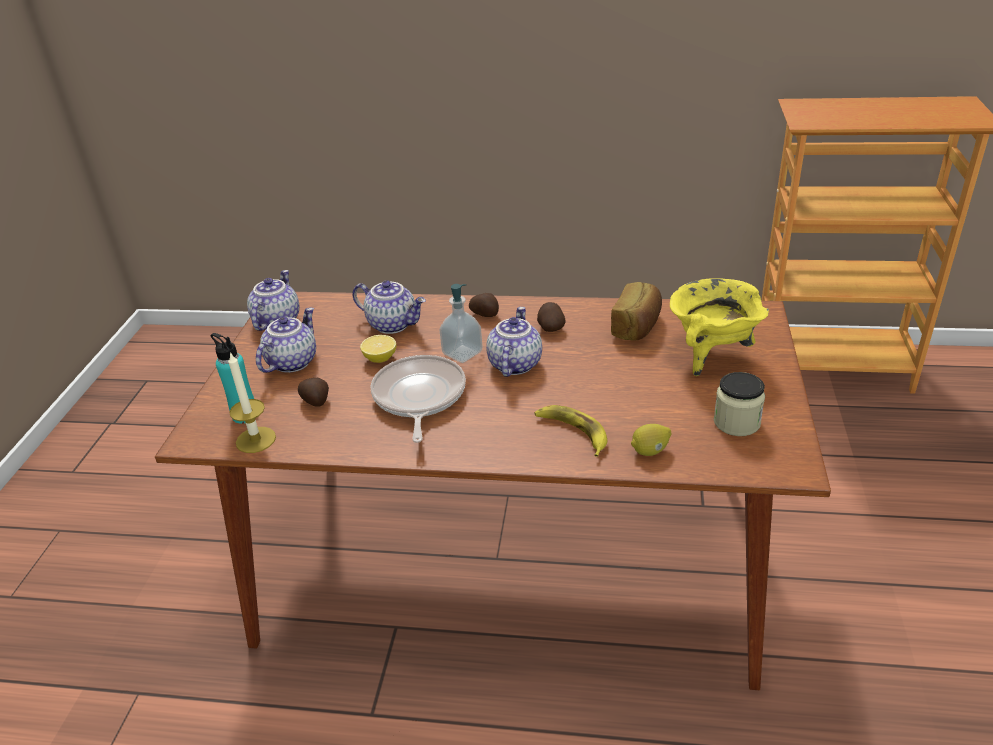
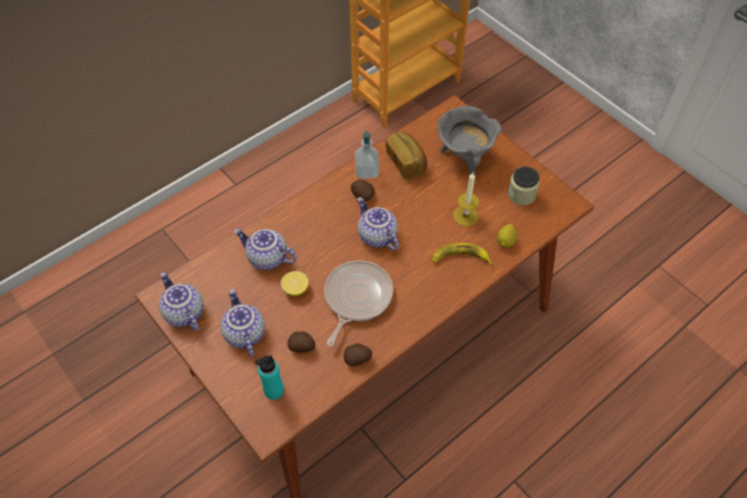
camera: 50 degrees left, 20 degrees up
candle [228,352,276,453] -> candle moved to [453,173,479,226]
teapot [352,280,426,334] -> teapot turned 135 degrees counterclockwise [234,229,297,270]
frying pan [370,355,466,443] -> frying pan turned 75 degrees clockwise [324,260,393,346]
soap dispenser [439,284,482,363] -> soap dispenser moved to [355,130,379,179]
potato [469,293,499,317] -> potato moved to [344,343,372,366]
yellow cooking pot [670,278,769,376] -> grey cooking pot [437,106,501,175]

